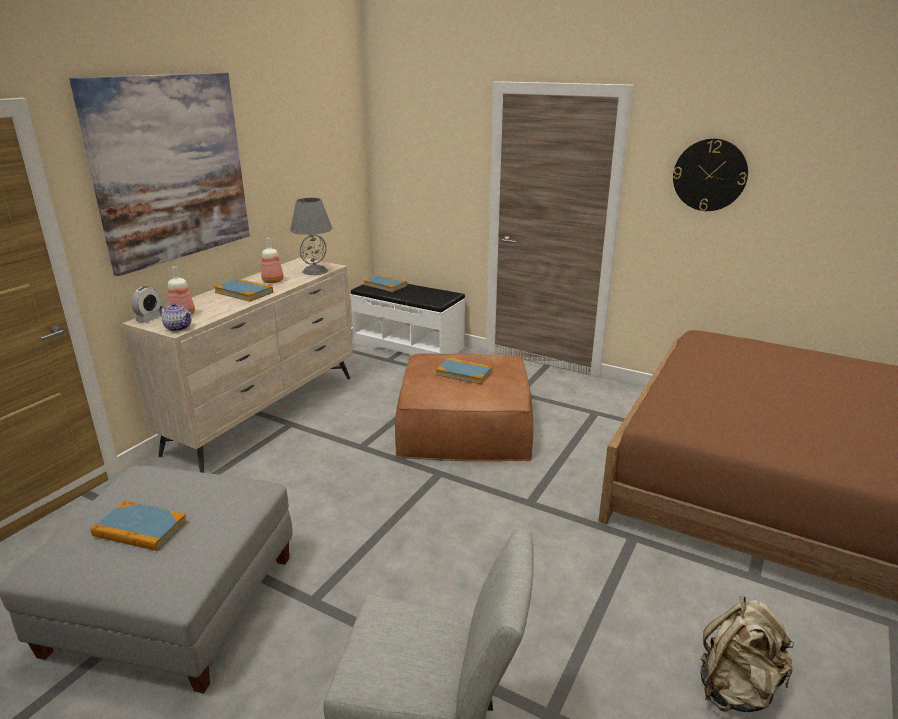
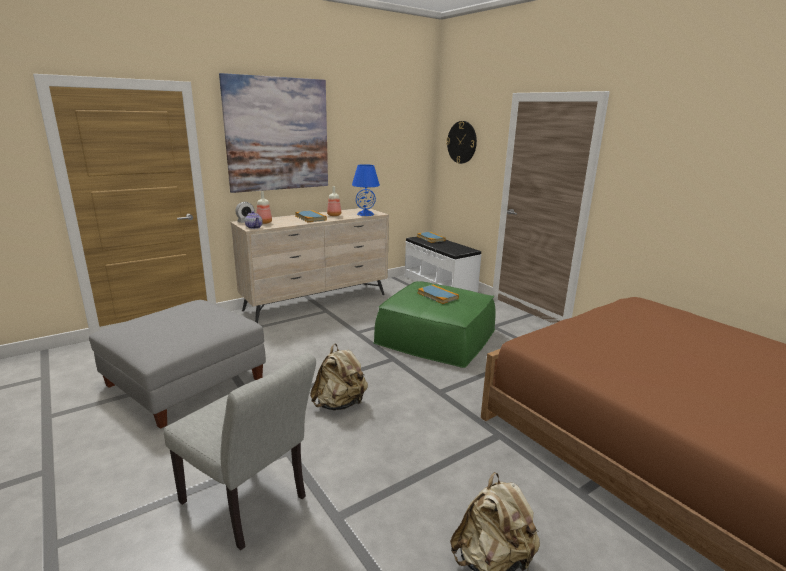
camera: 25 degrees right, 5 degrees down
book [91,501,188,551] -> none
grey table lamp [290,198,333,275] -> blue table lamp [352,164,380,216]
brown ottoman [395,353,533,461] -> green ottoman [373,281,496,368]
wall clock [673,138,748,211] -> wall clock moved to [446,121,477,164]
none -> beige backpack [310,344,368,411]

